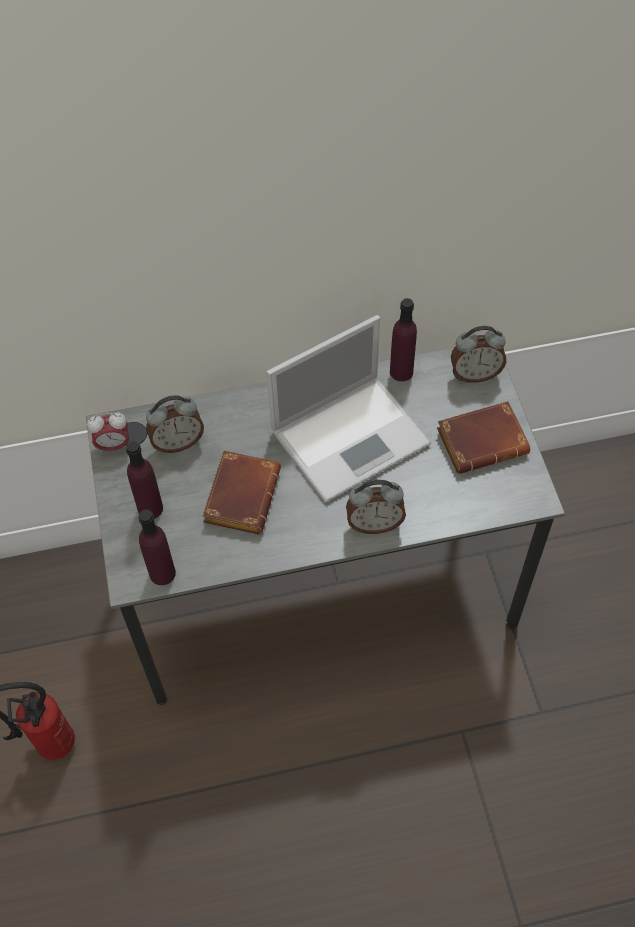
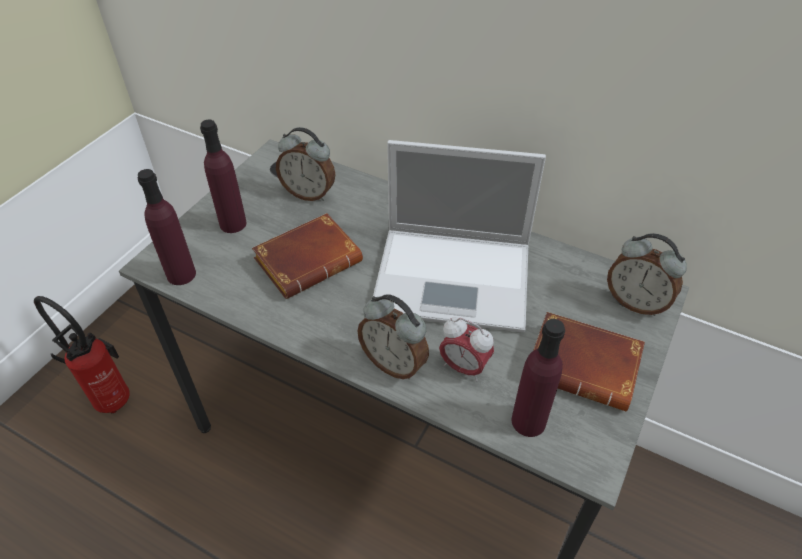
camera: 40 degrees right, 10 degrees down
alarm clock [87,412,129,453] -> alarm clock moved to [439,317,494,381]
purple bottle [390,298,417,381] -> purple bottle moved to [512,319,565,437]

